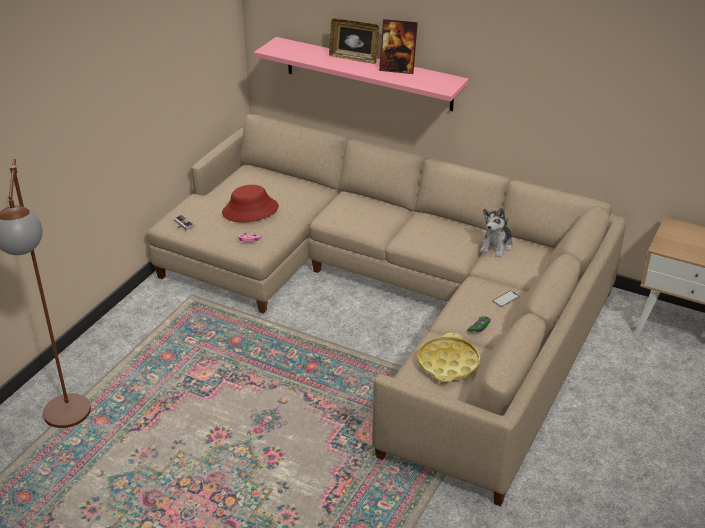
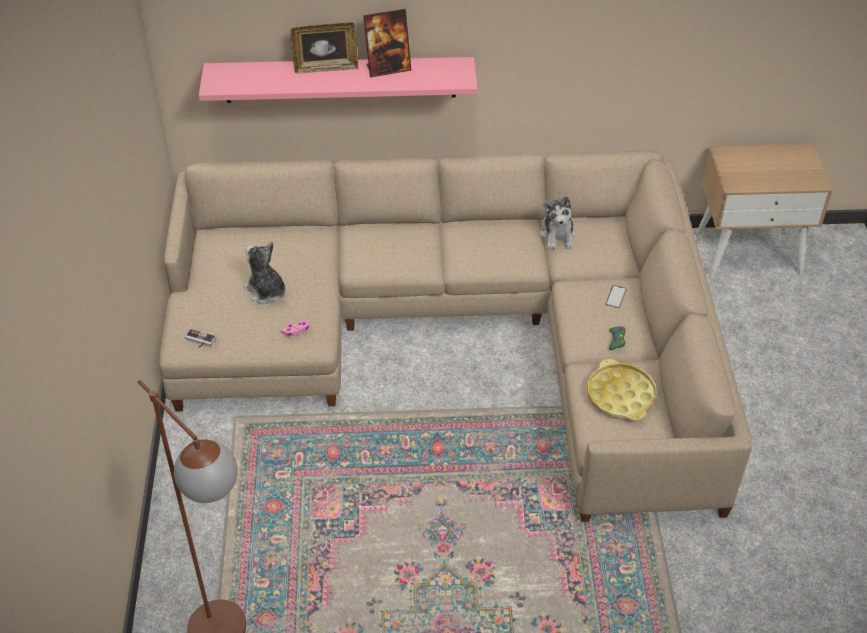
camera: 30 degrees left, 10 degrees up
red hat [222,185,279,223] -> plush toy [244,242,286,304]

